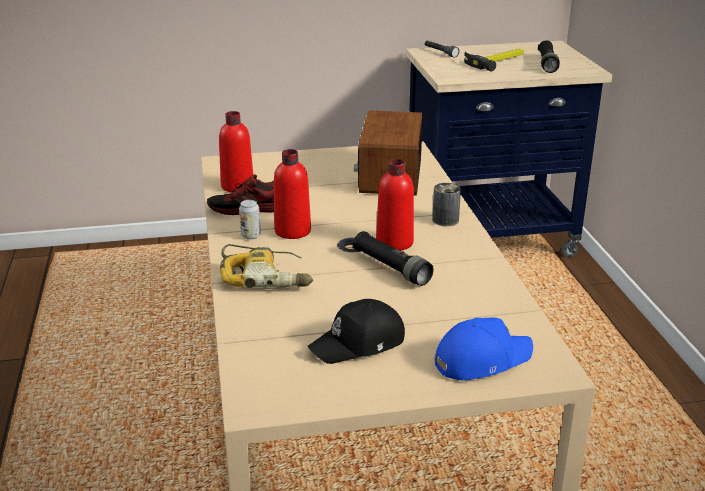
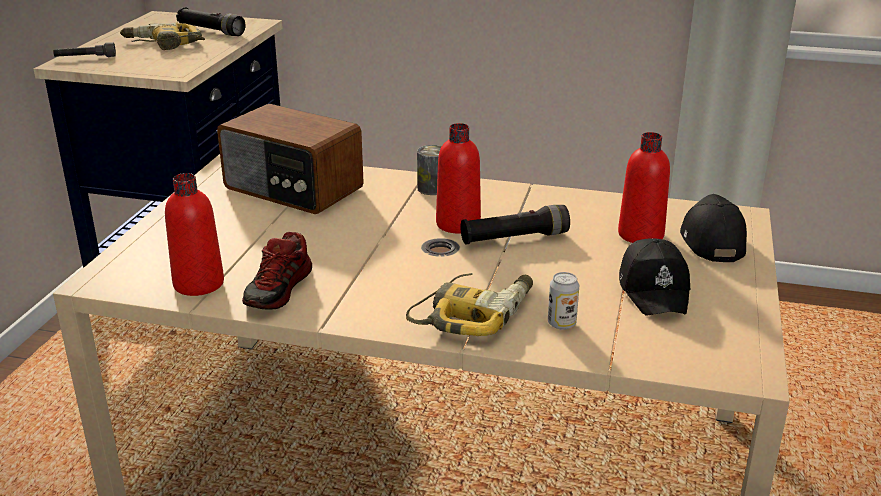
camera: 65 degrees left, 0 degrees up
can [239,200,261,240] -> can moved to [548,272,579,330]
red bottle [274,149,311,239] -> red bottle moved to [618,132,670,243]
blue cap [435,317,533,380] -> black cap [680,194,747,262]
hammer [464,49,524,71] -> power drill [120,23,205,50]

